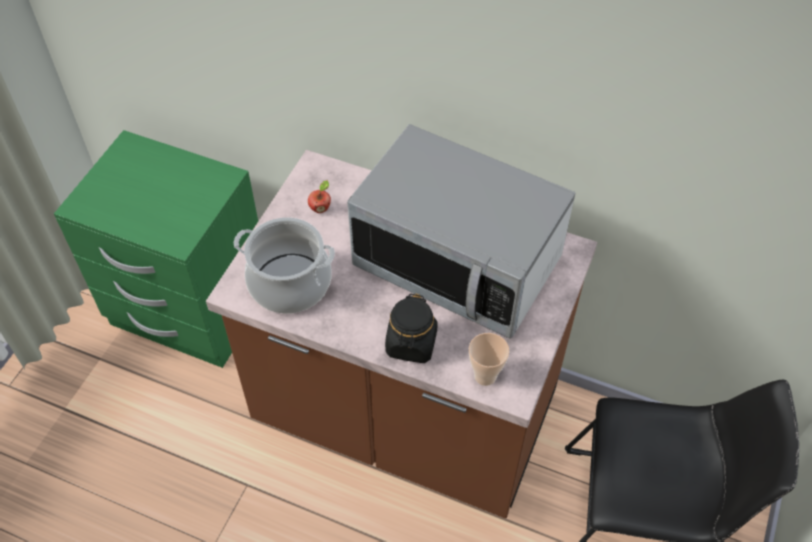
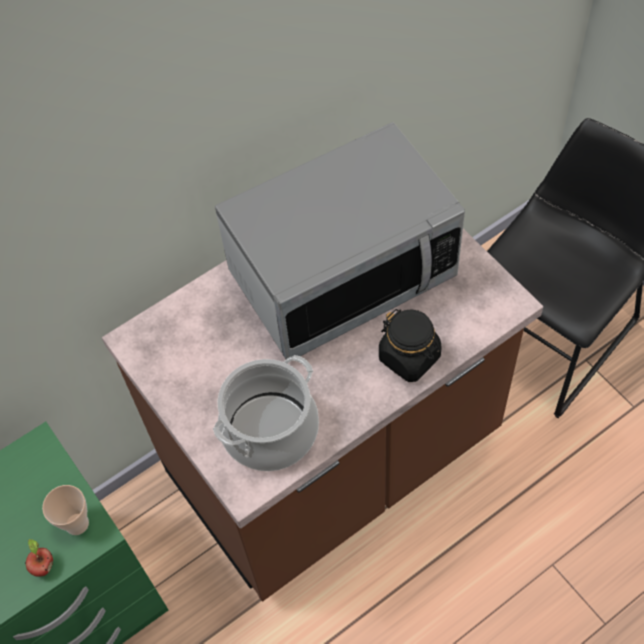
camera: 55 degrees left, 5 degrees up
apple [308,180,331,213] -> apple moved to [25,539,53,577]
cup [469,333,509,386] -> cup moved to [42,485,89,535]

